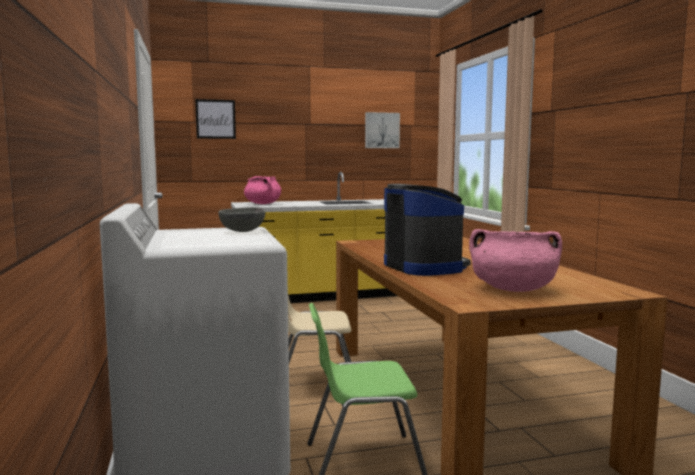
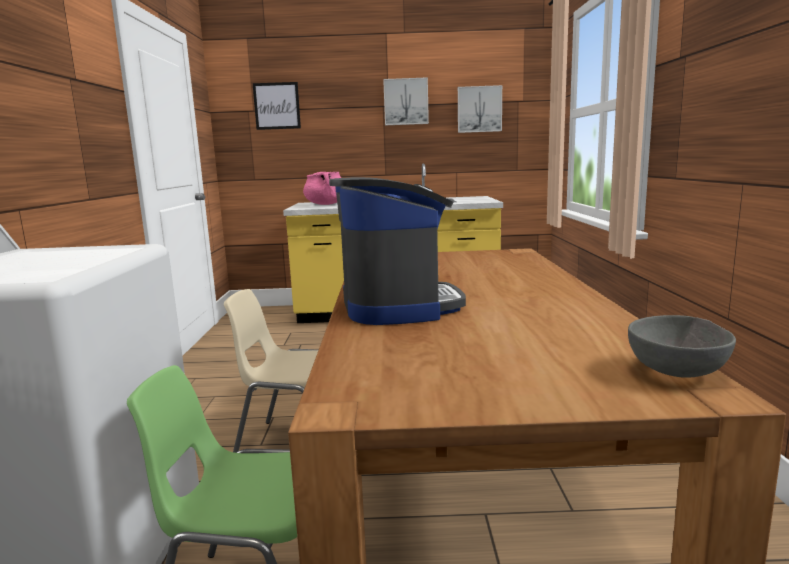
camera: 15 degrees right, 5 degrees up
grey bowl [218,207,266,232] -> grey bowl moved to [628,315,736,378]
pink cooking pot [469,229,562,292] -> none
none -> picture [383,77,429,125]

